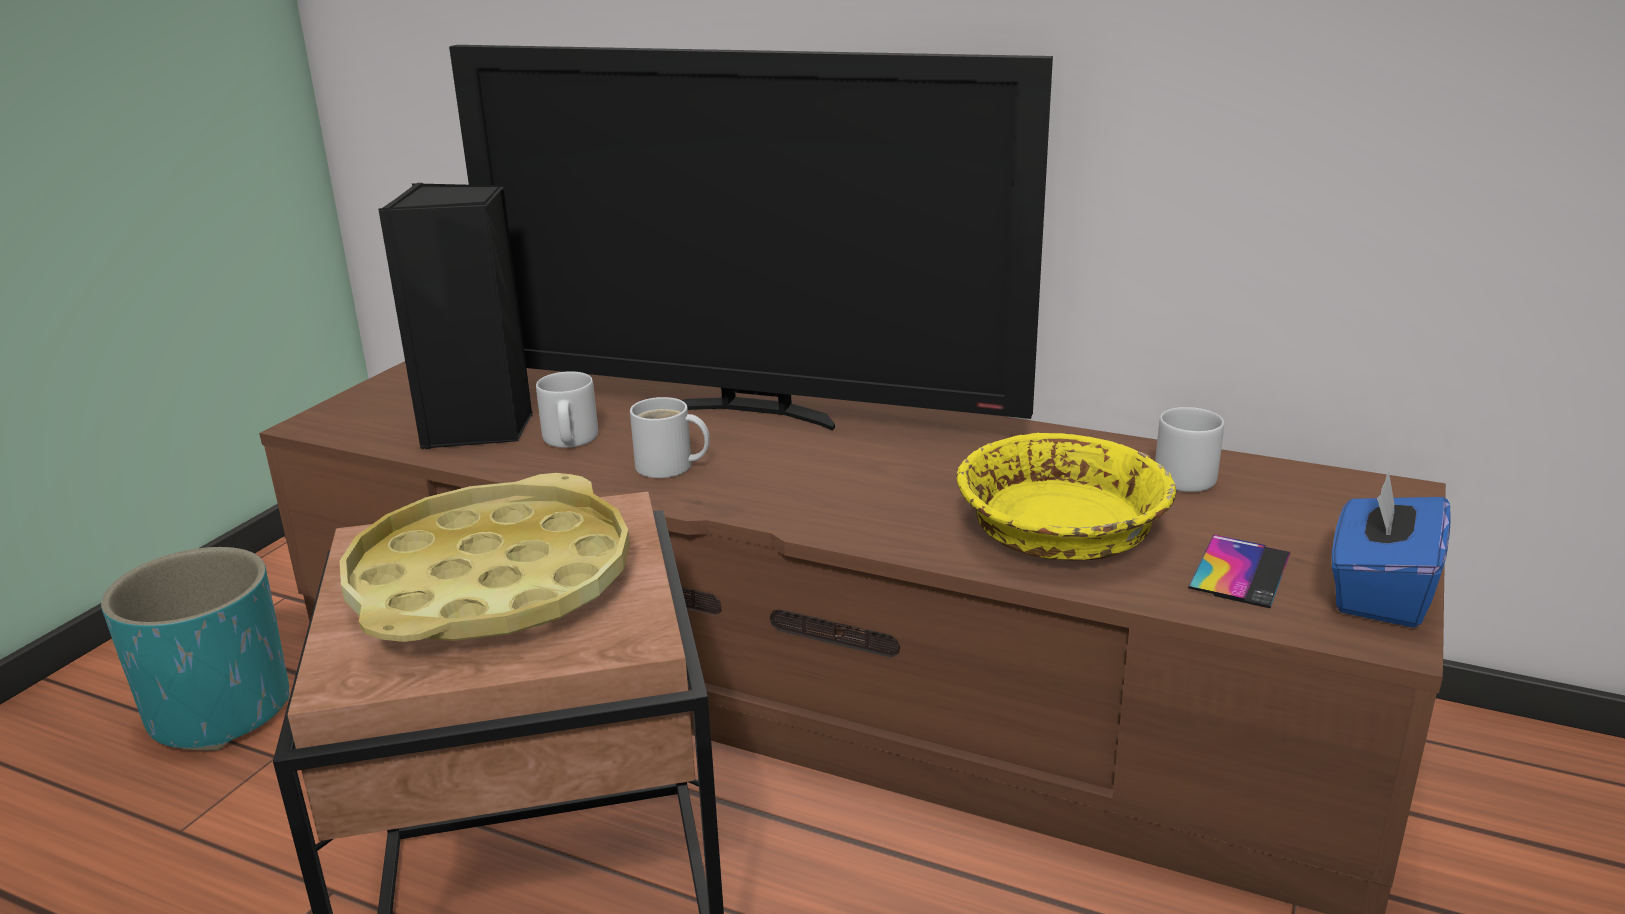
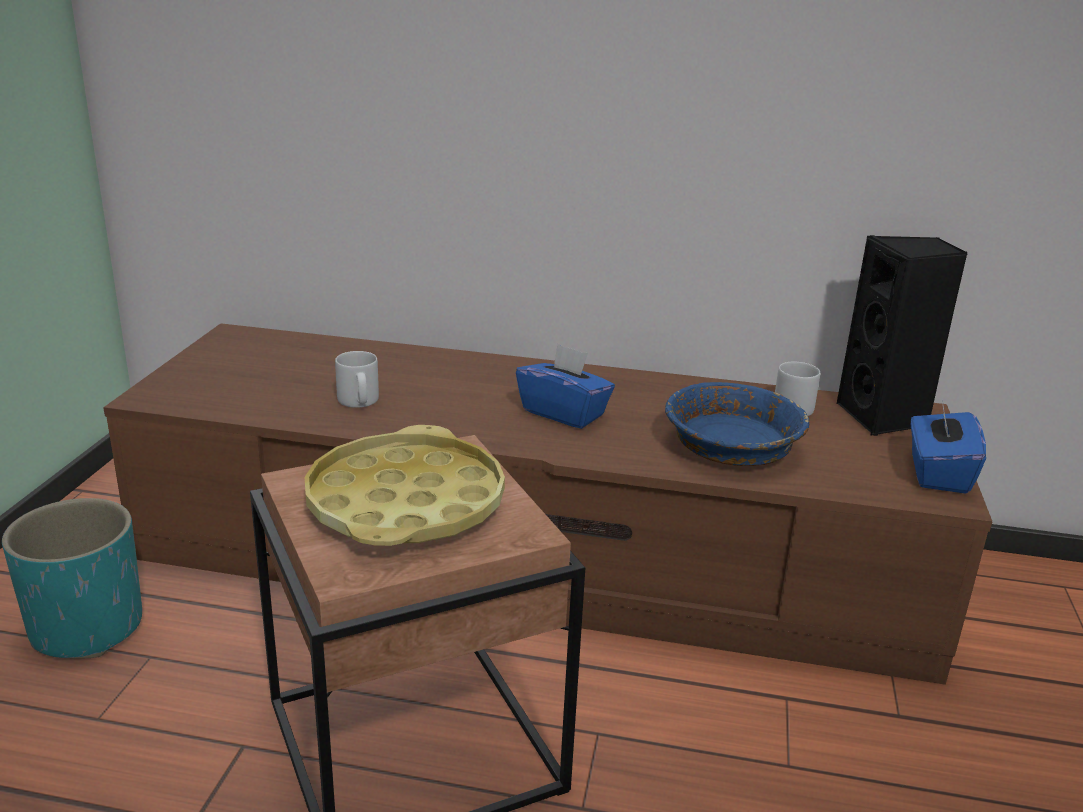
camera: 15 degrees left, 0 degrees up
black speaker [378,183,533,449] -> black speaker moved to [836,235,967,436]
television [449,45,1053,431] -> none
white mug [630,397,710,478] -> none
yellow bowl [957,433,1176,561] -> blue bowl [665,382,809,466]
phone [1188,535,1290,608] -> none
none -> blue tissue box [516,344,615,429]

